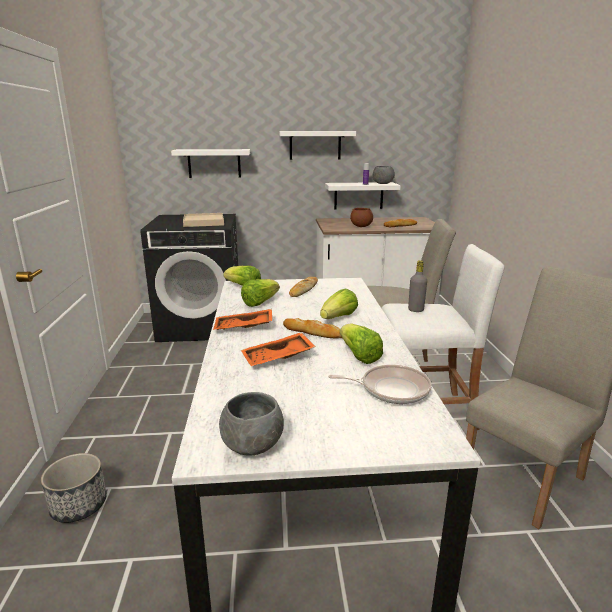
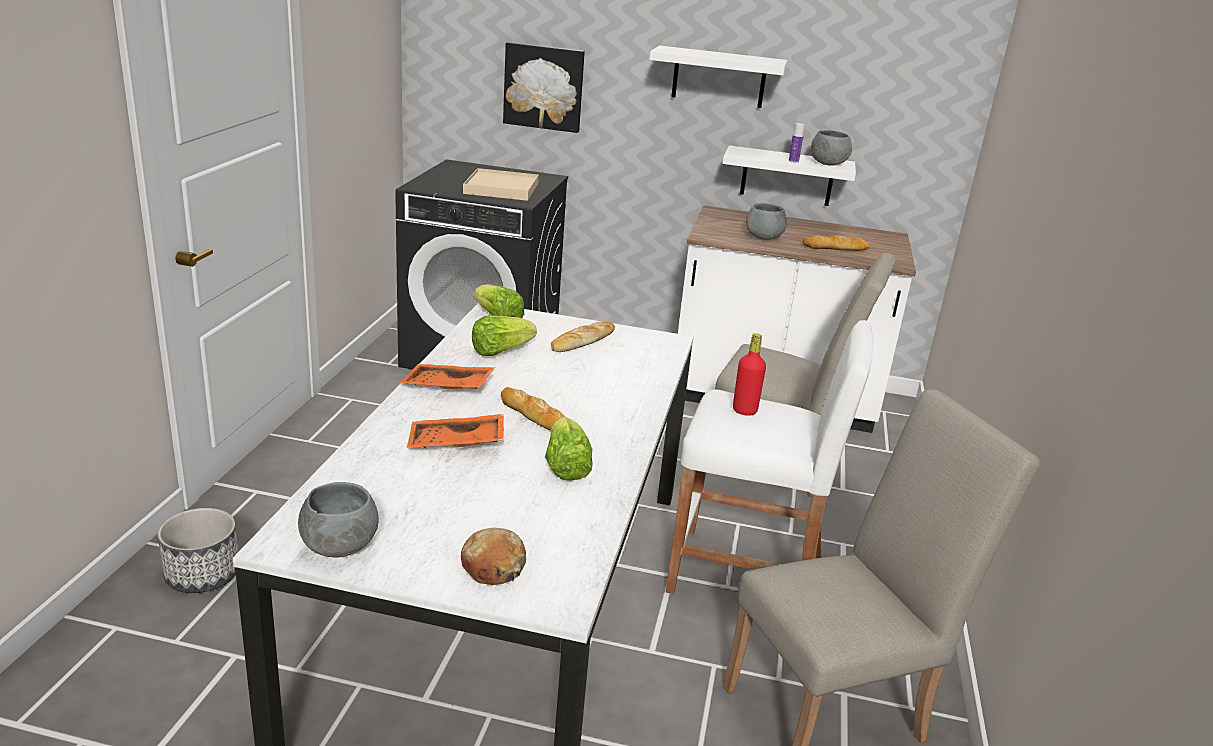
camera: 15 degrees right, 5 degrees up
white shelf [171,149,250,178] -> picture [503,42,585,133]
lettuce [320,289,358,319] -> none
frying pan [328,365,432,404] -> none
brown bowl [350,208,373,227] -> grey bowl [746,203,787,240]
grey bottle [408,260,427,312] -> red bottle [733,333,766,416]
none -> bread [461,528,526,585]

